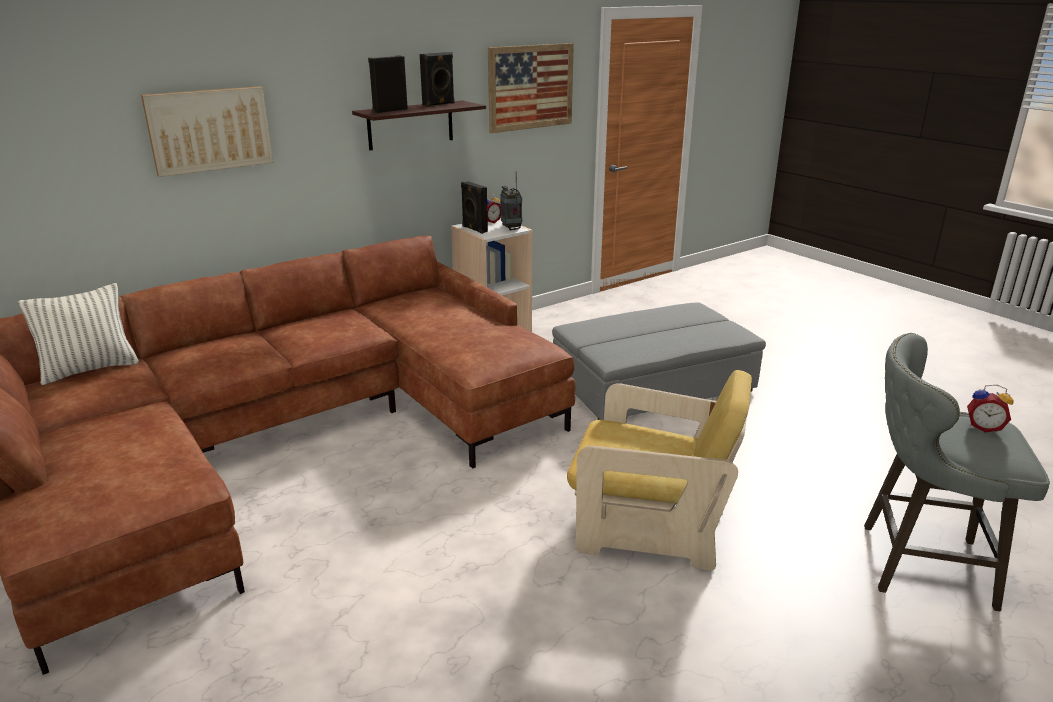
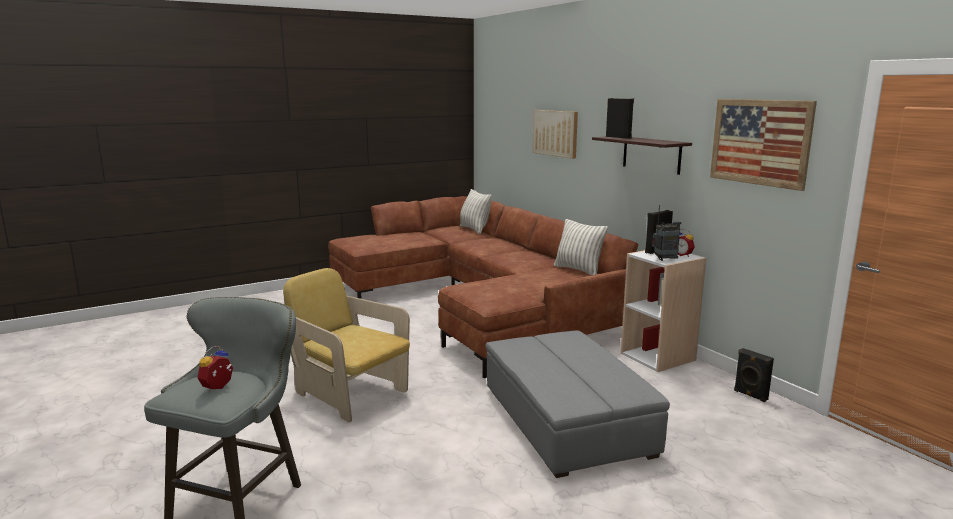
camera: 95 degrees right, 10 degrees down
black speaker [420,52,455,107] -> black speaker moved to [734,348,774,402]
yellow armchair [567,370,752,570] -> yellow armchair turned 105 degrees clockwise [283,268,410,422]
none -> pillow [554,219,608,275]

